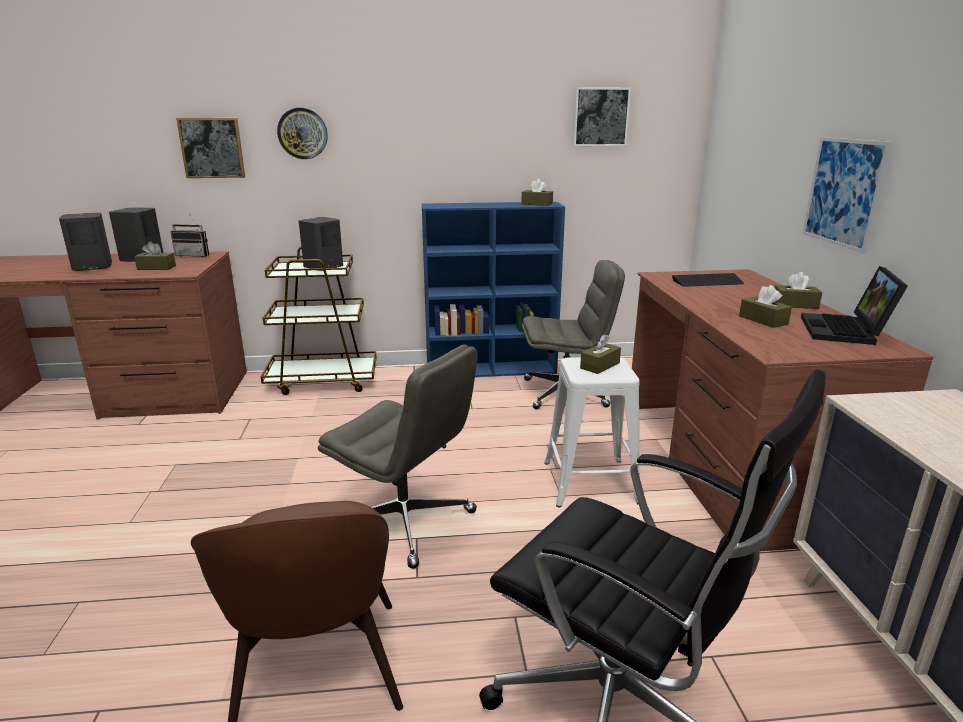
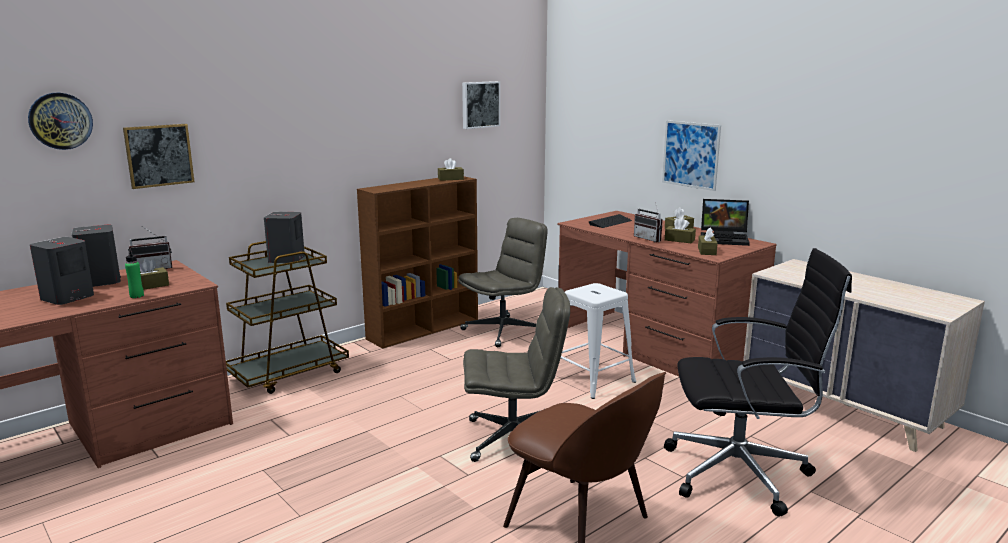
camera: 35 degrees left, 5 degrees down
wall clock [277,108,328,159] -> wall clock moved to [28,93,93,150]
blue bookcase [422,202,565,377] -> brown bookcase [357,176,478,349]
brown tissue box [580,334,621,374] -> brown tissue box moved to [698,228,718,255]
laptop [801,266,908,345] -> laptop turned 60 degrees counterclockwise [701,199,750,246]
none -> green bottle [125,249,144,298]
none -> radio [634,202,663,242]

